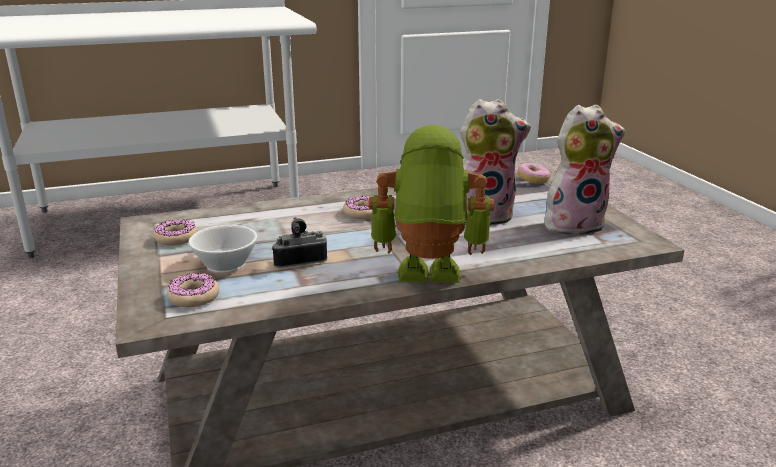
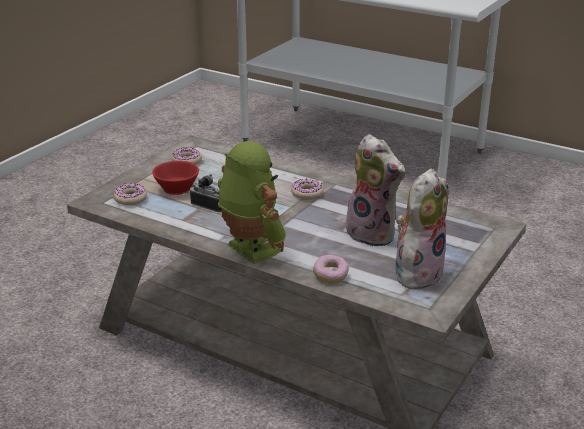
camera: 50 degrees right, 5 degrees up
white cup [189,225,257,273] -> red cup [152,161,199,195]
donut [518,163,550,184] -> donut moved to [313,255,349,284]
plush toy [545,105,626,235] -> plush toy turned 90 degrees counterclockwise [396,169,448,289]

